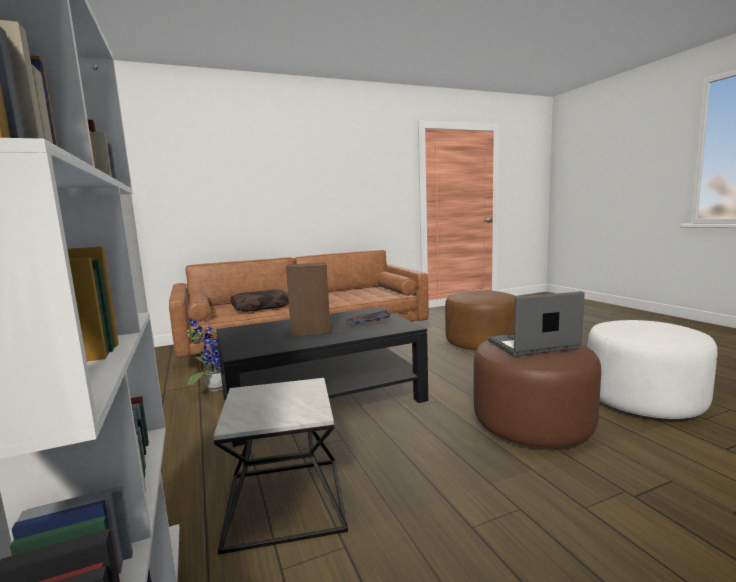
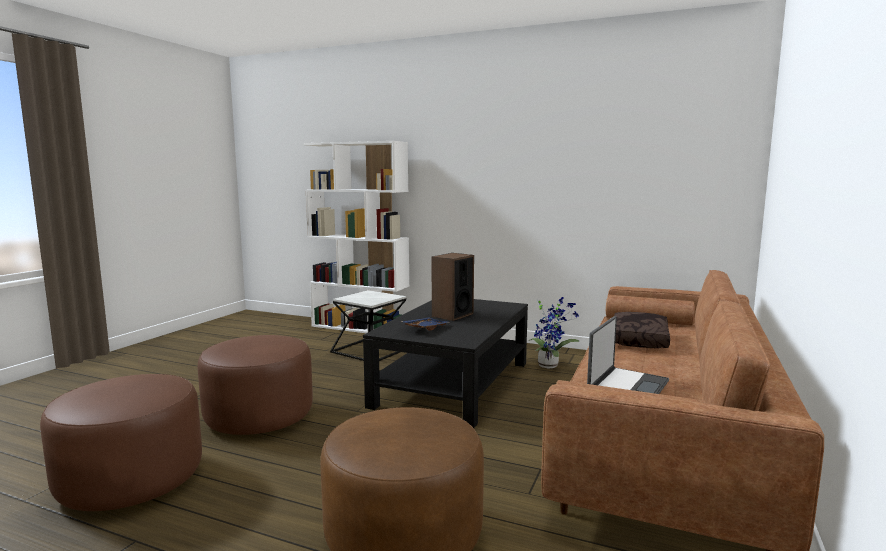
camera: 135 degrees right, 0 degrees up
laptop [488,291,585,356] -> laptop moved to [587,316,669,394]
white ottoman [587,320,718,419] -> brown ottoman [40,374,202,511]

